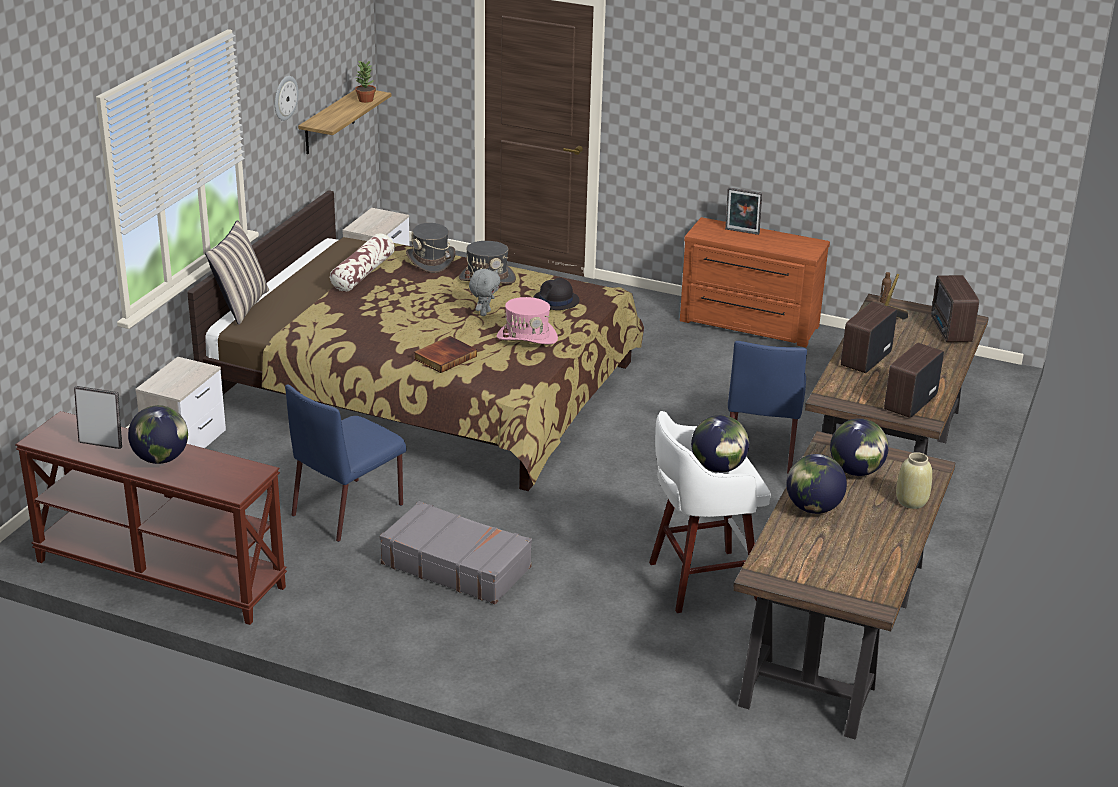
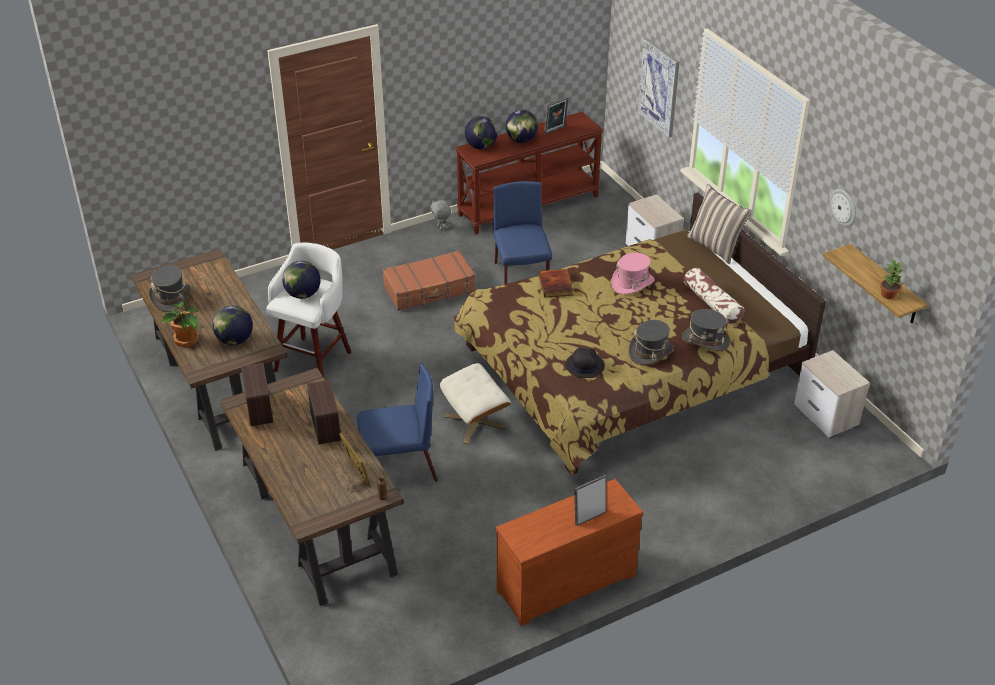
camera: 130 degrees right, 10 degrees up
grey suitcase [380,501,532,604] -> brown suitcase [382,250,476,311]
grey plush toy [469,269,500,316] -> grey plush toy moved to [430,200,451,231]
pink hat [497,297,558,344] -> pink hat moved to [612,253,655,294]
blue chair [728,341,807,474] -> blue chair turned 120 degrees clockwise [357,363,438,482]
globe [786,454,847,514] -> globe moved to [465,116,497,149]
beige vase [896,452,932,509] -> potted plant [161,302,199,348]
radio [931,275,979,342] -> none
none -> grey hat [148,265,191,312]
none -> beige ottoman [440,363,511,444]
none -> picture [638,38,679,138]

